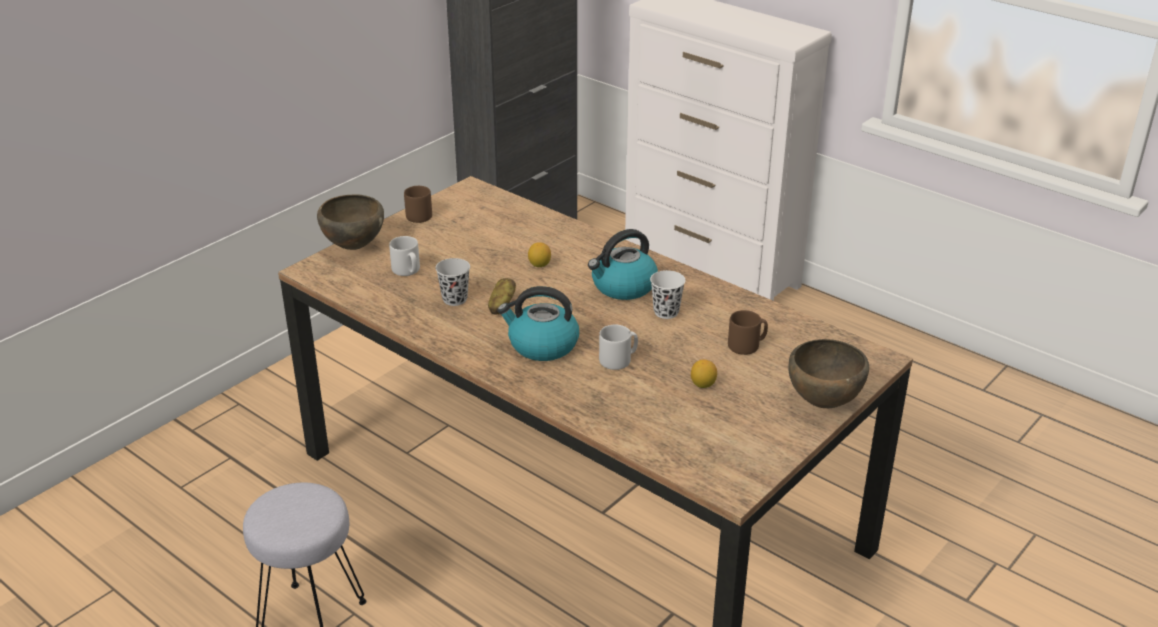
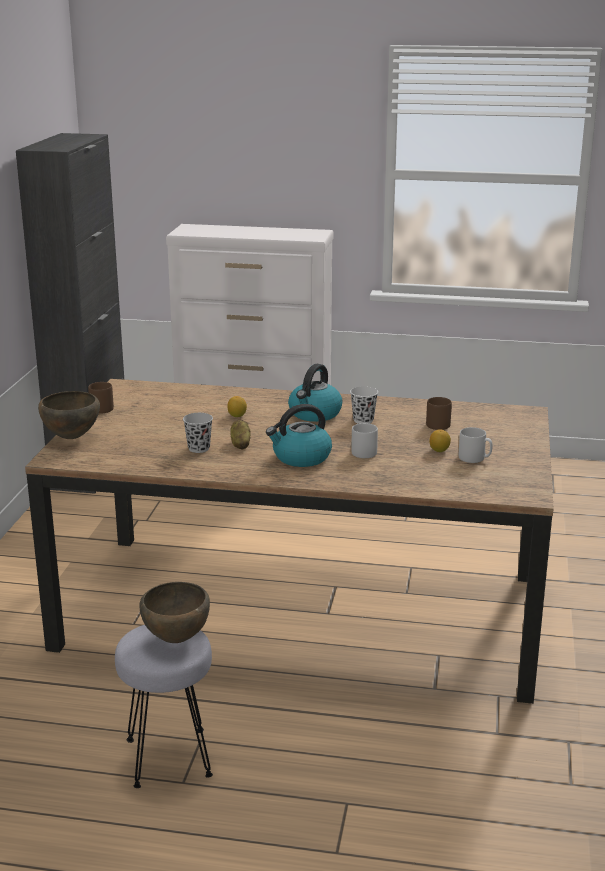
camera: 30 degrees left, 10 degrees down
grey mug [389,236,420,276] -> grey mug moved to [459,427,493,463]
brown bowl [789,339,869,408] -> brown bowl moved to [139,582,210,643]

